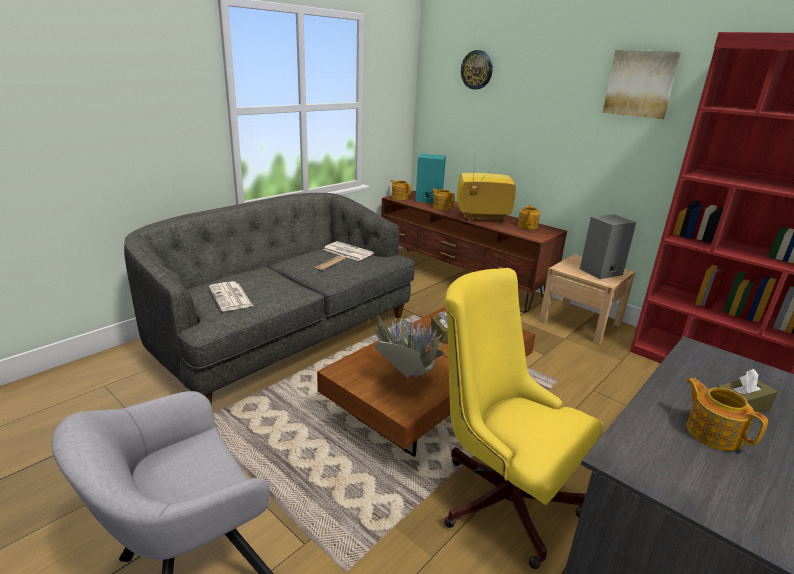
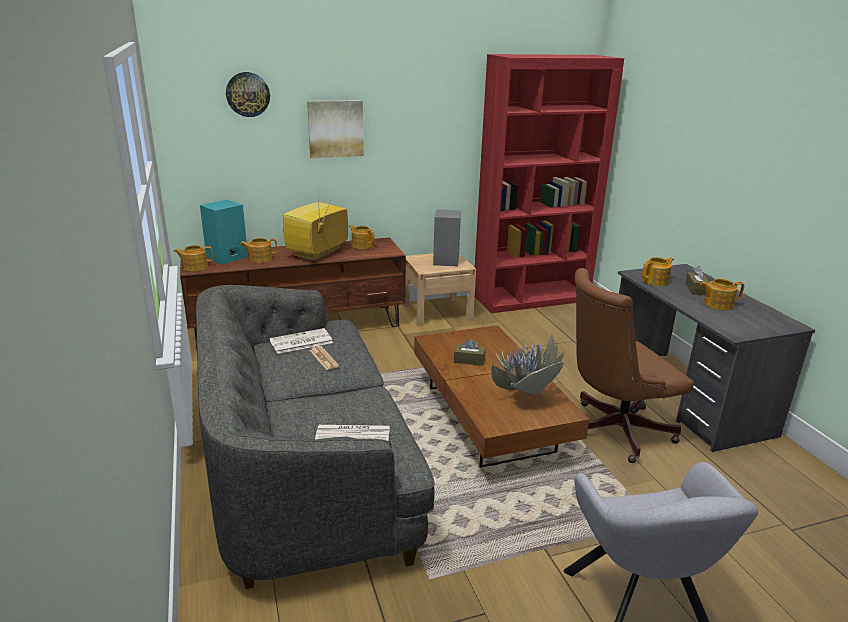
camera: 60 degrees left, 0 degrees up
yellow office chair [444,268,603,569] -> brown office chair [575,268,694,463]
picture [603,50,681,119] -> picture moved to [307,100,364,158]
none -> teapot [642,257,674,286]

